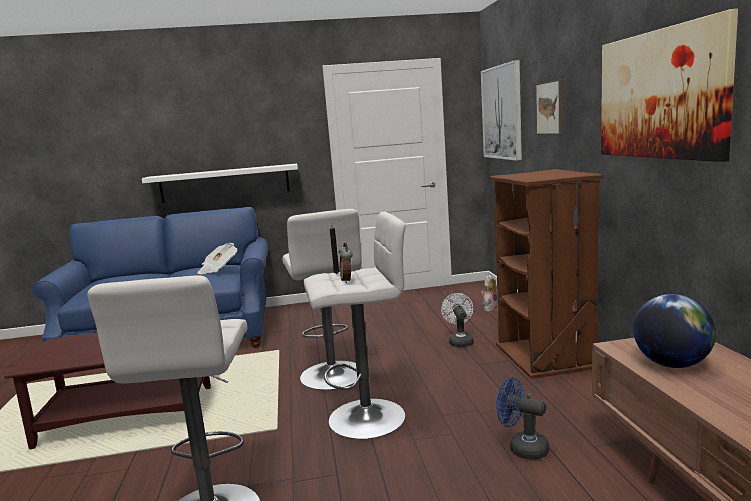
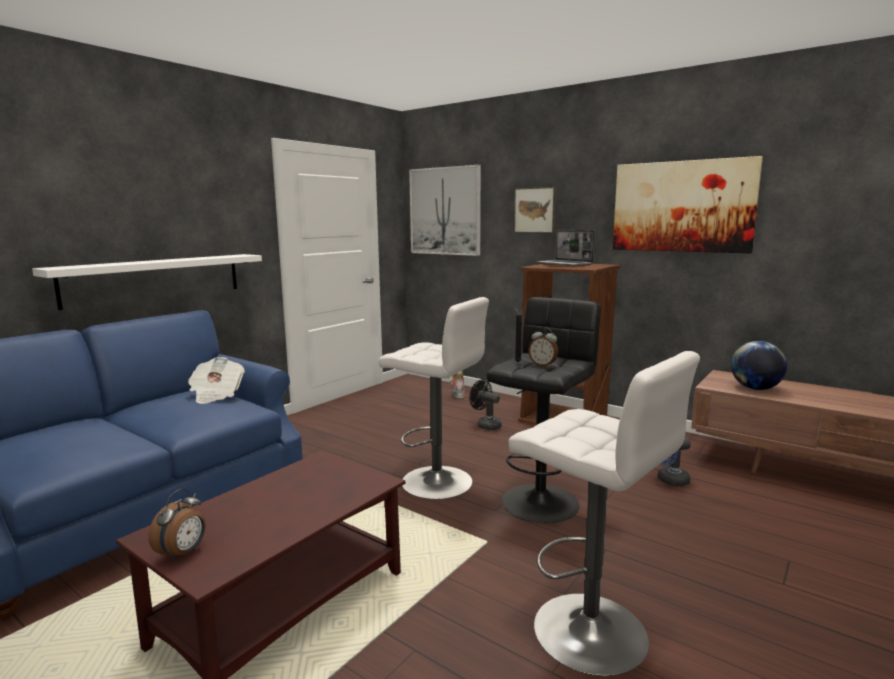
camera: 45 degrees left, 0 degrees up
white stool [304,212,406,439] -> black stool [487,297,601,523]
white fan [441,293,474,347] -> black fan [469,379,502,430]
none -> alarm clock [148,488,205,561]
none -> laptop [536,230,595,266]

